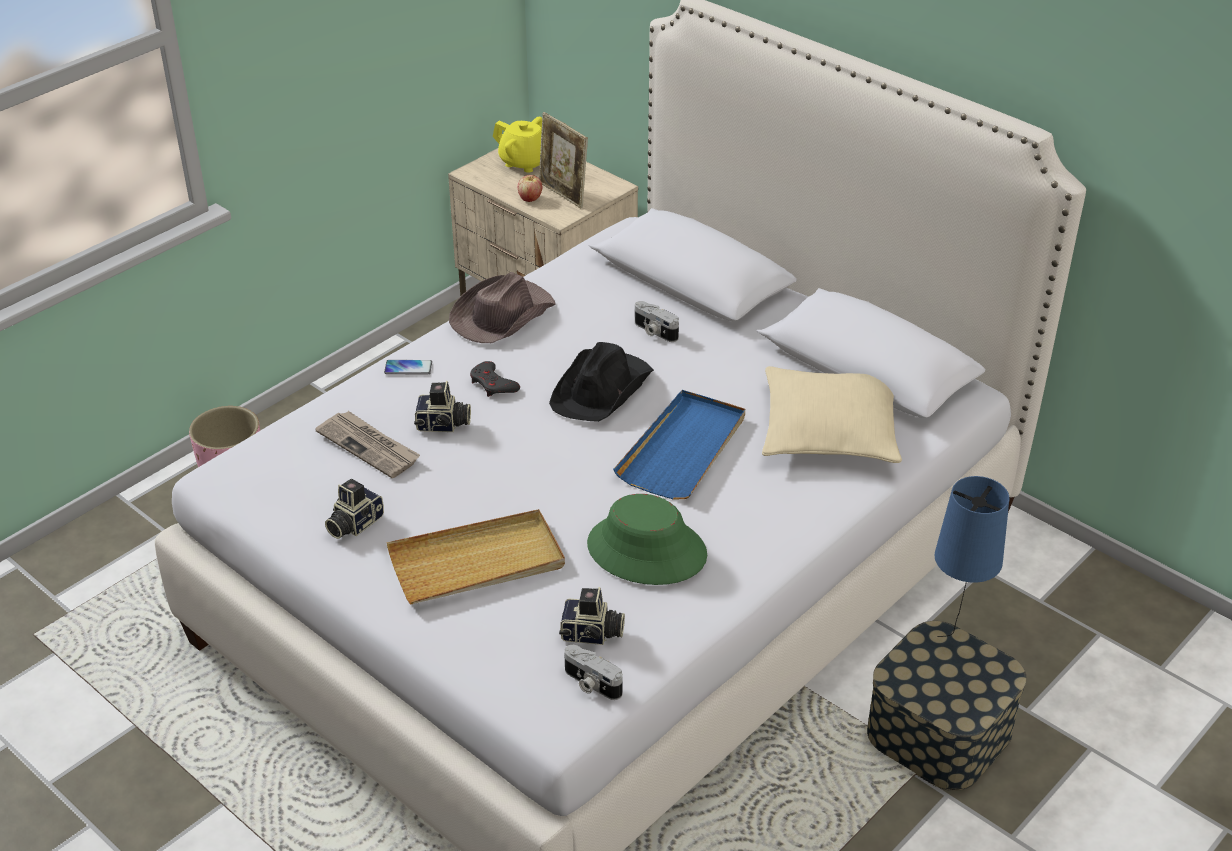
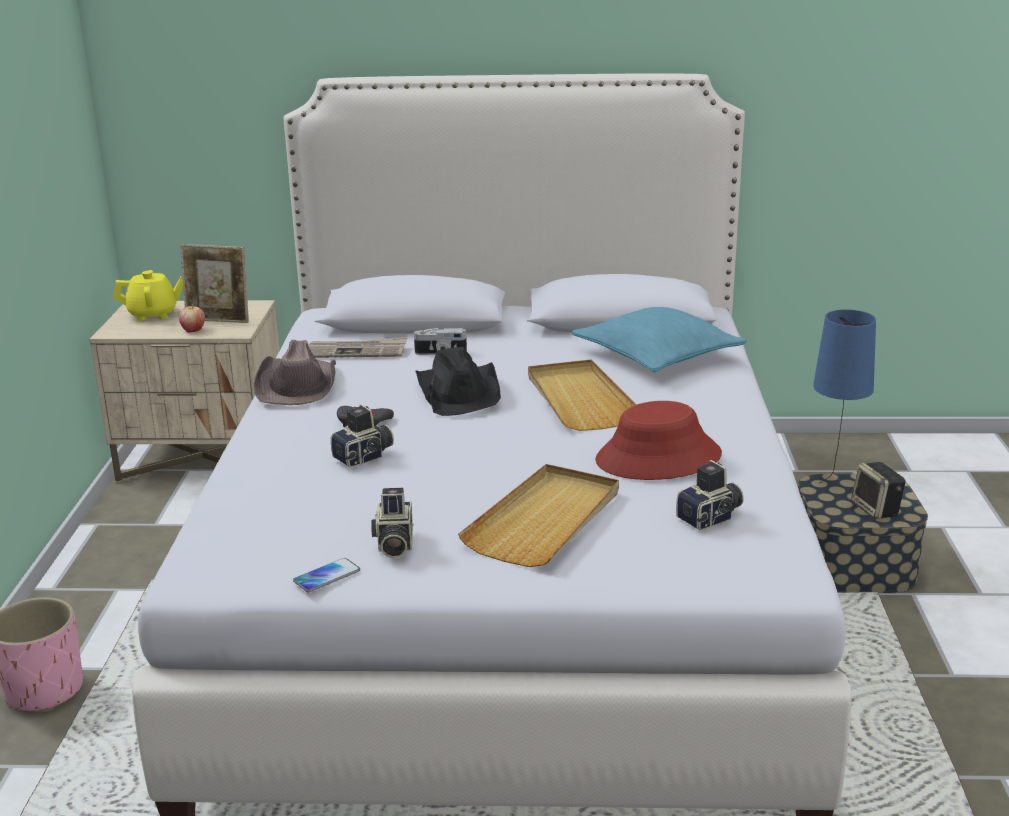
camera: 40 degrees left, 15 degrees down
newspaper [315,411,420,478] -> newspaper moved to [308,337,408,358]
phone [384,360,432,375] -> phone moved to [293,558,360,592]
camera [564,645,623,700] -> none
green hat [587,494,707,585] -> red hat [595,401,722,480]
blue tray [613,390,745,499] -> beige tray [528,360,637,431]
beige pillow [762,366,902,463] -> turquoise pillow [571,307,747,372]
none -> speaker [851,462,906,520]

